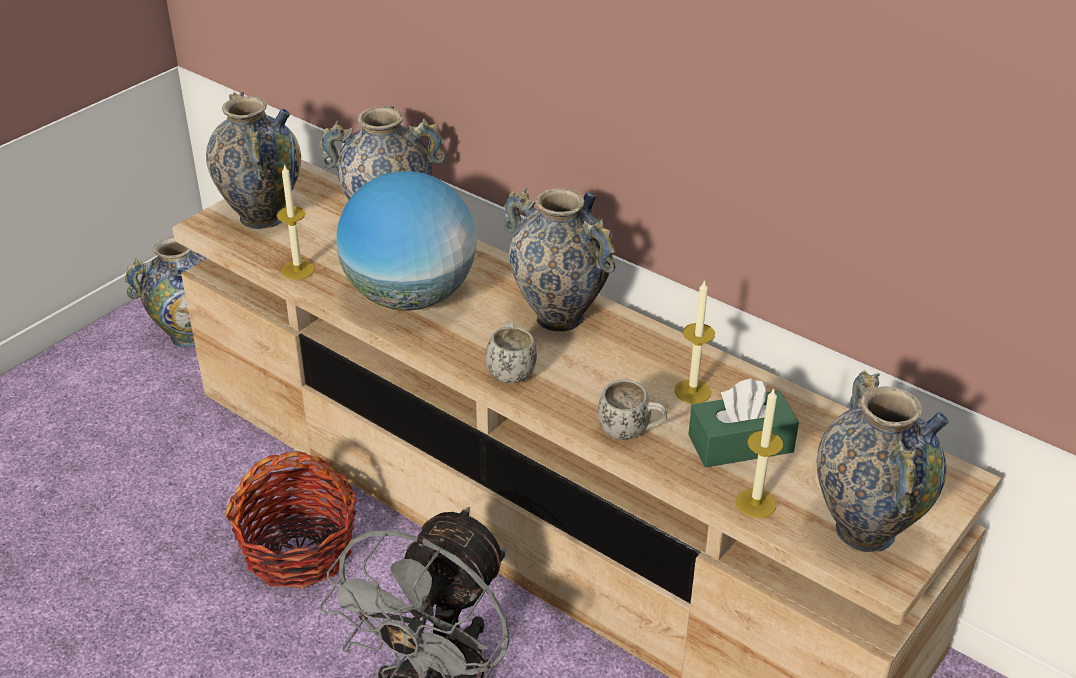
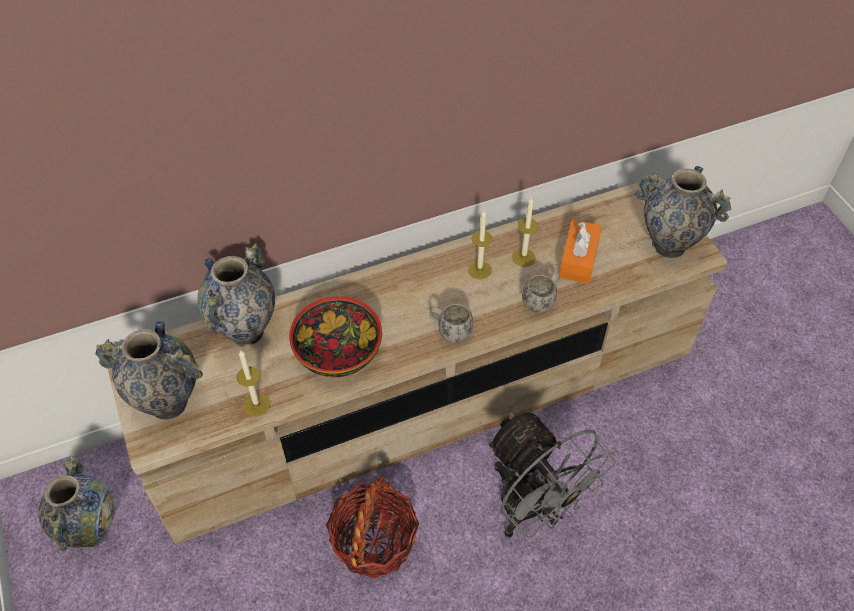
camera: 60 degrees left, 15 degrees up
globe [337,171,476,311] -> bowl [289,296,382,377]
vase [504,188,616,332] -> none
green tissue box [688,378,799,468] -> orange tissue box [559,220,602,284]
candle [736,388,783,518] -> candle moved to [468,210,493,279]

